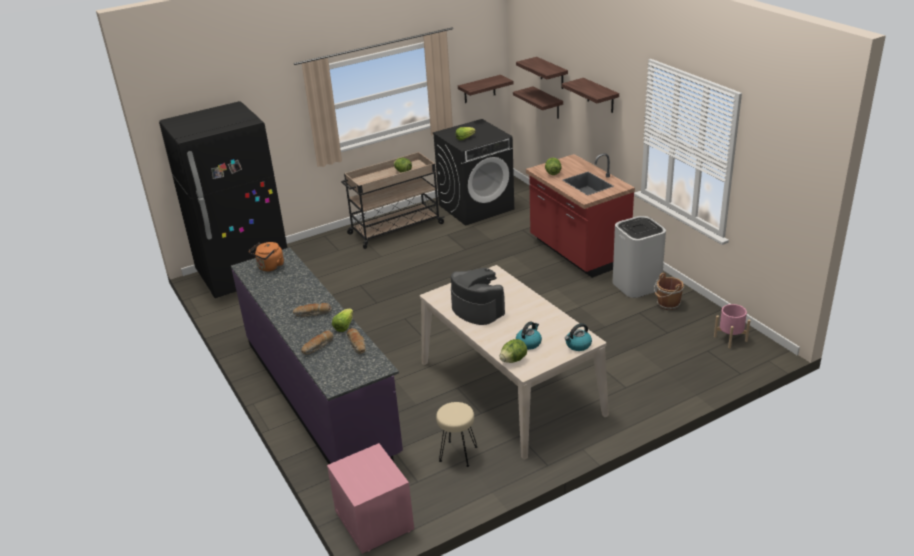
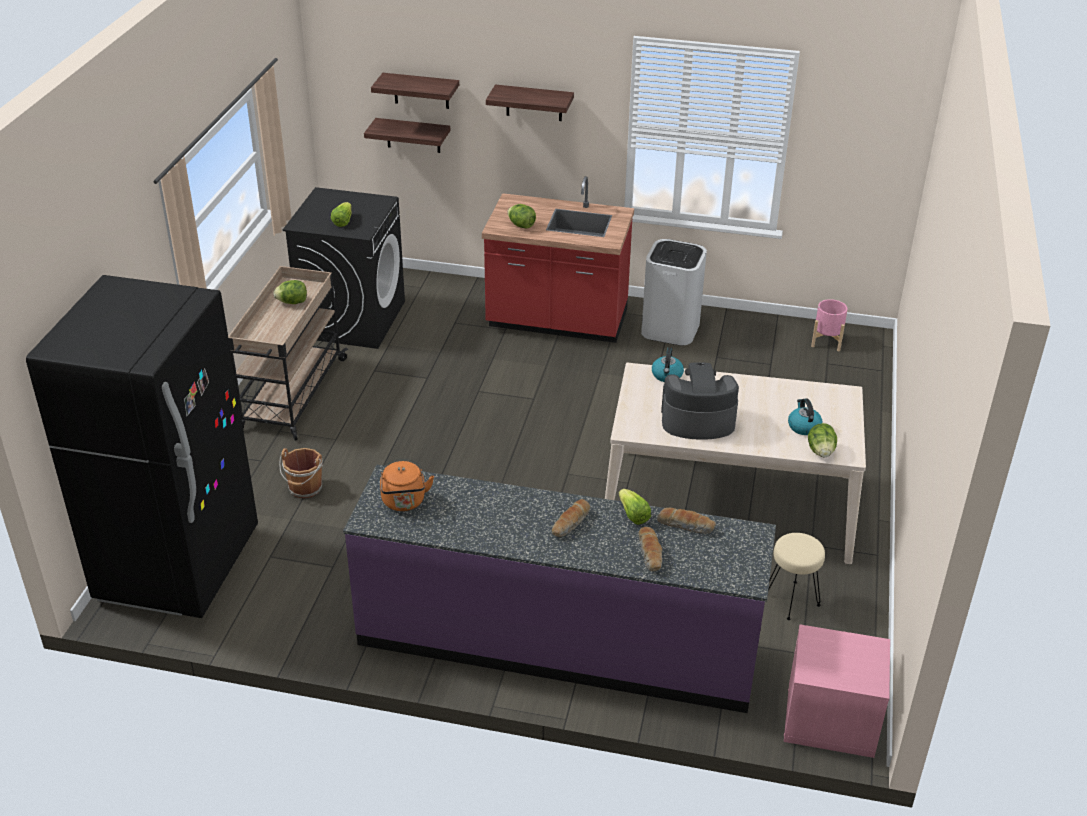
camera: 50 degrees left, 5 degrees up
shelf [458,75,513,103] -> none
kettle [565,323,592,351] -> kettle moved to [652,347,684,382]
brown bucket [654,273,684,310] -> brown bucket moved to [279,448,323,498]

